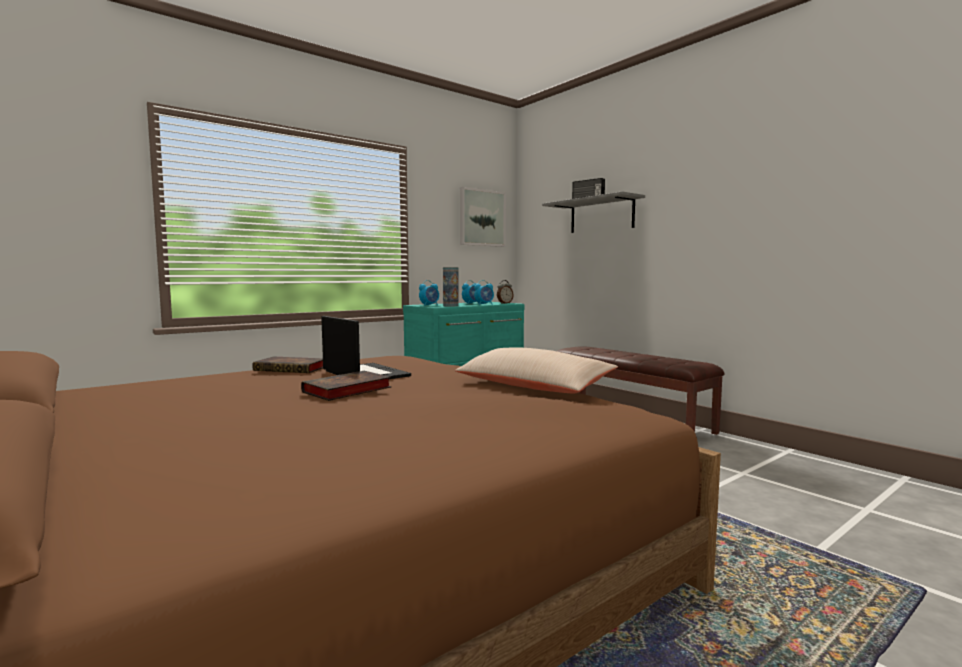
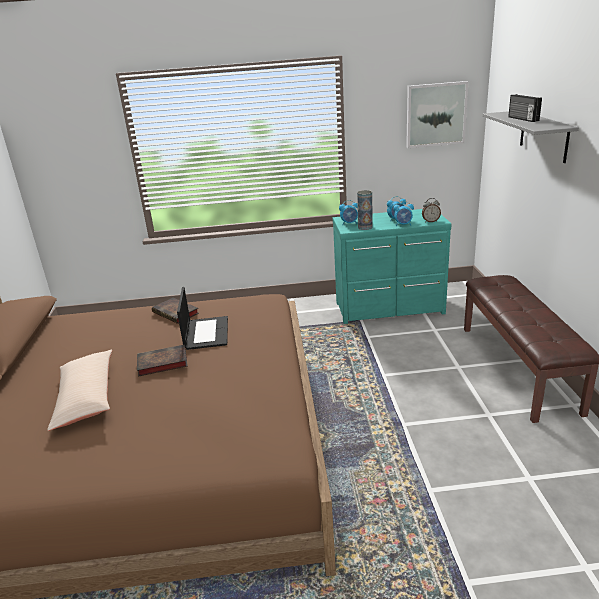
camera: 35 degrees right, 20 degrees up
beige pillow [455,348,618,393] -> beige pillow moved to [47,350,112,431]

